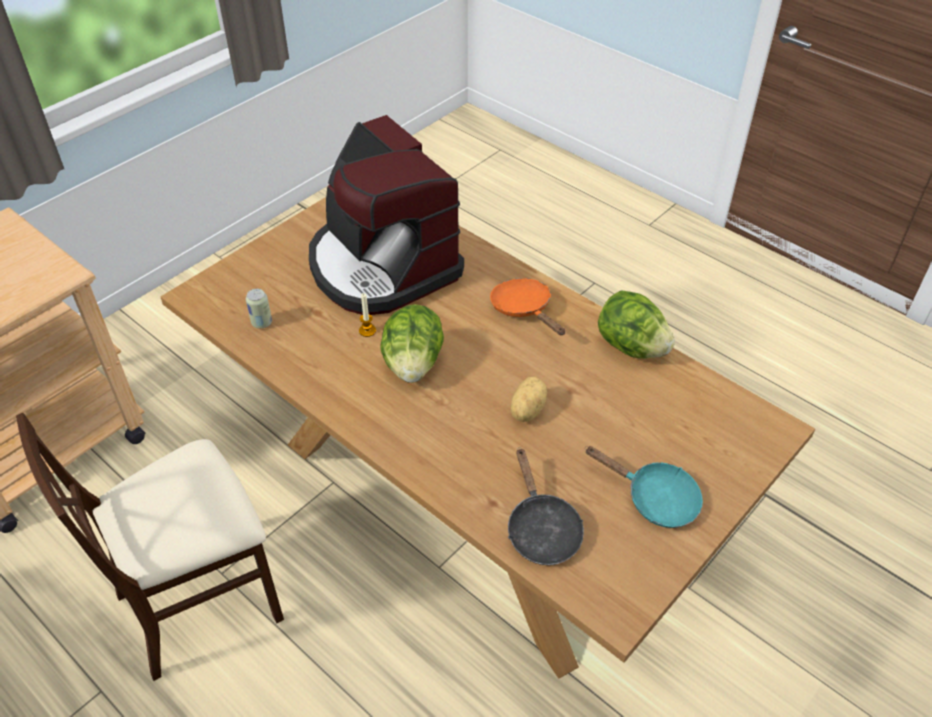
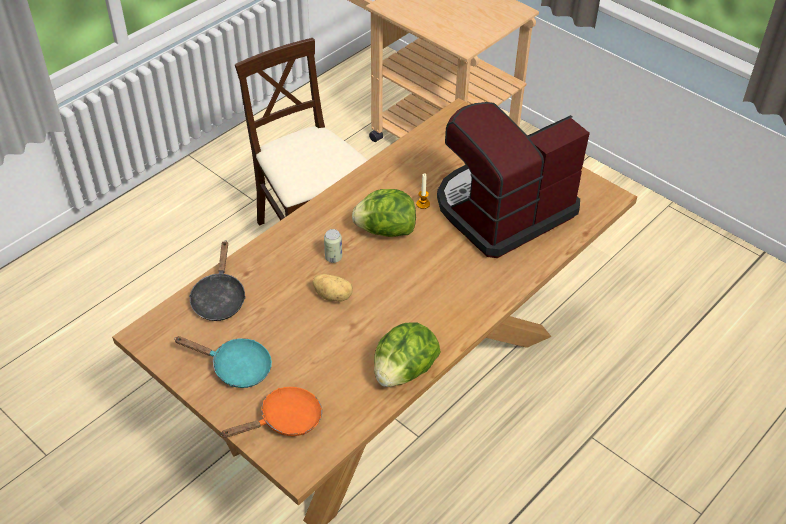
camera: 90 degrees right, 0 degrees up
can [246,289,272,328] -> can moved to [324,229,342,263]
orange frying pan [490,278,565,335] -> orange frying pan moved to [220,387,322,438]
black frying pan [508,447,584,565] -> black frying pan turned 75 degrees counterclockwise [189,240,246,321]
turquoise frying pan [585,446,703,528] -> turquoise frying pan turned 105 degrees counterclockwise [174,336,272,388]

